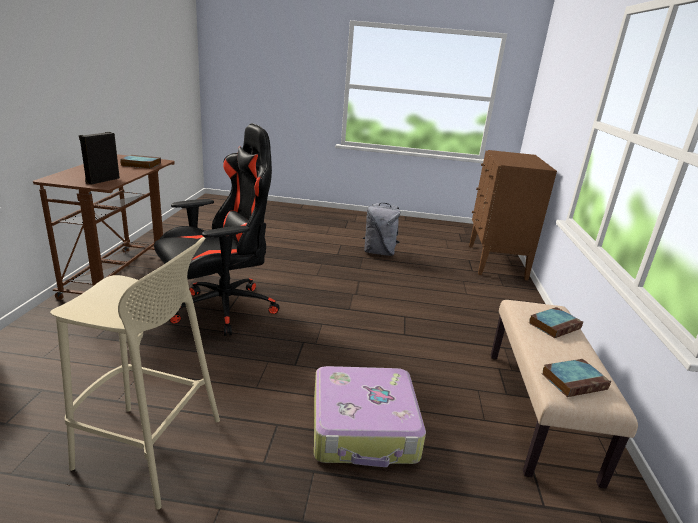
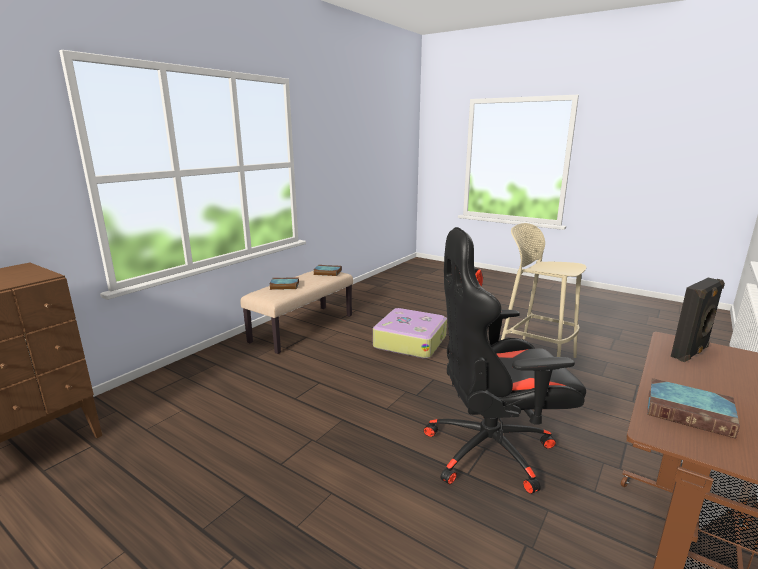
camera: 150 degrees left, 5 degrees down
grey backpack [363,203,400,256] -> none

